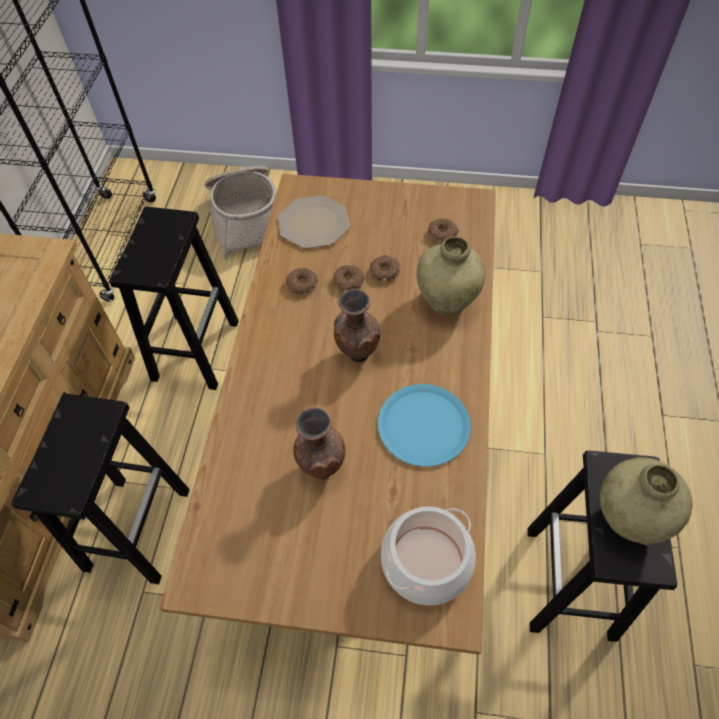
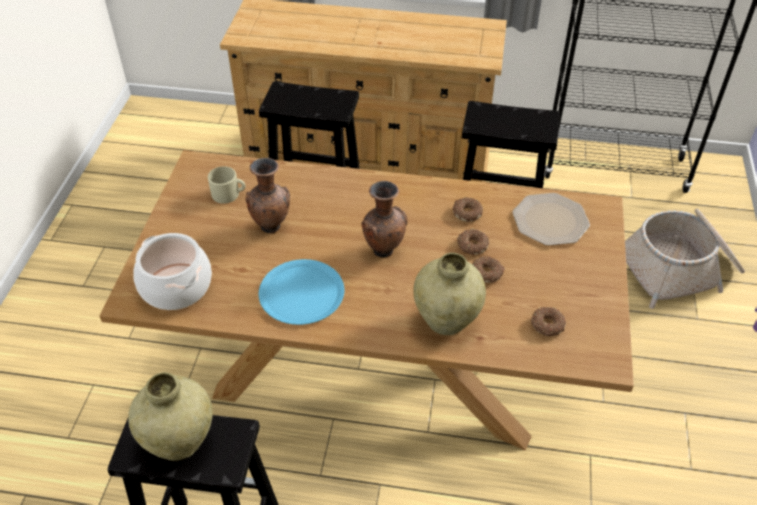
camera: 90 degrees right, 10 degrees down
none -> beige mug [208,166,245,204]

